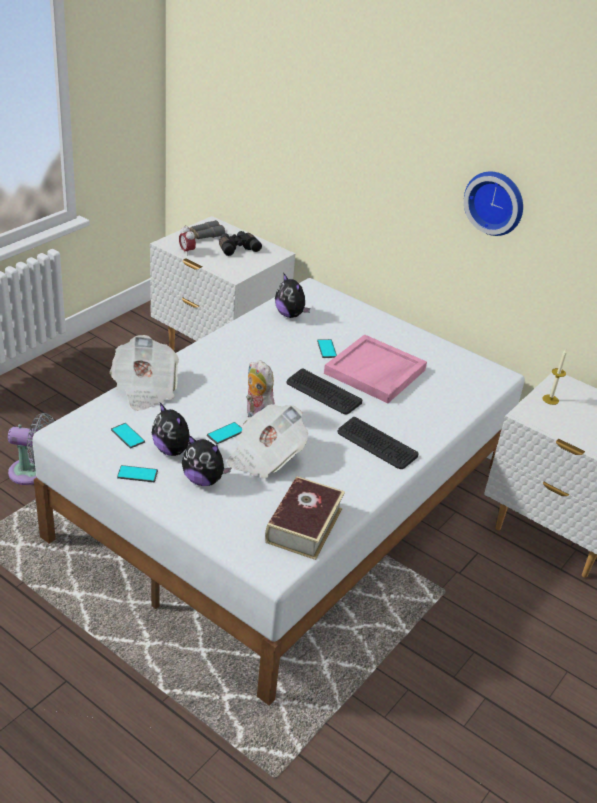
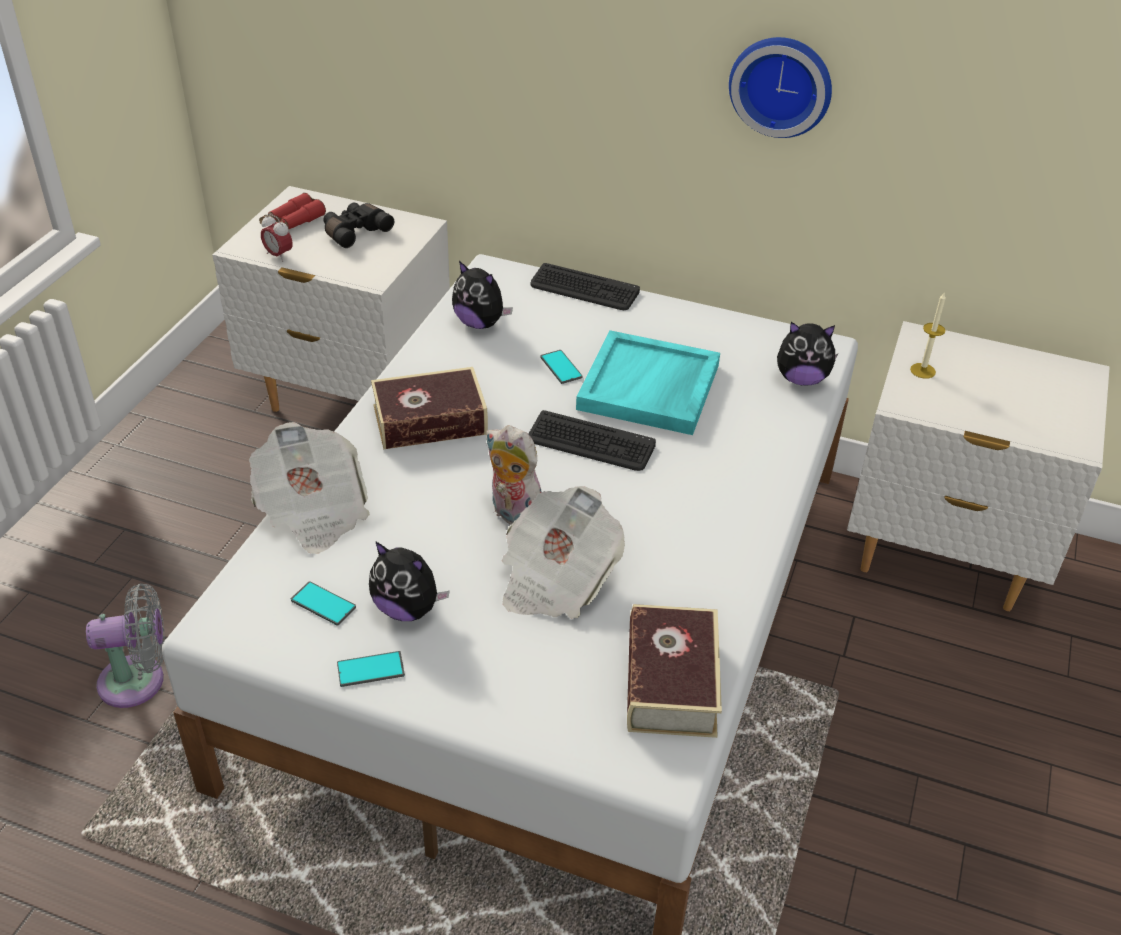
camera: 15 degrees left, 5 degrees up
plush toy [182,435,232,486] -> plush toy moved to [777,322,838,385]
grey binoculars [184,220,225,239] -> red binoculars [259,193,326,229]
phone [207,422,242,444] -> none
pink tray [324,334,427,403] -> turquoise tray [576,330,720,435]
keyboard [337,417,419,469] -> keyboard moved to [530,263,640,310]
none -> book [371,367,488,450]

